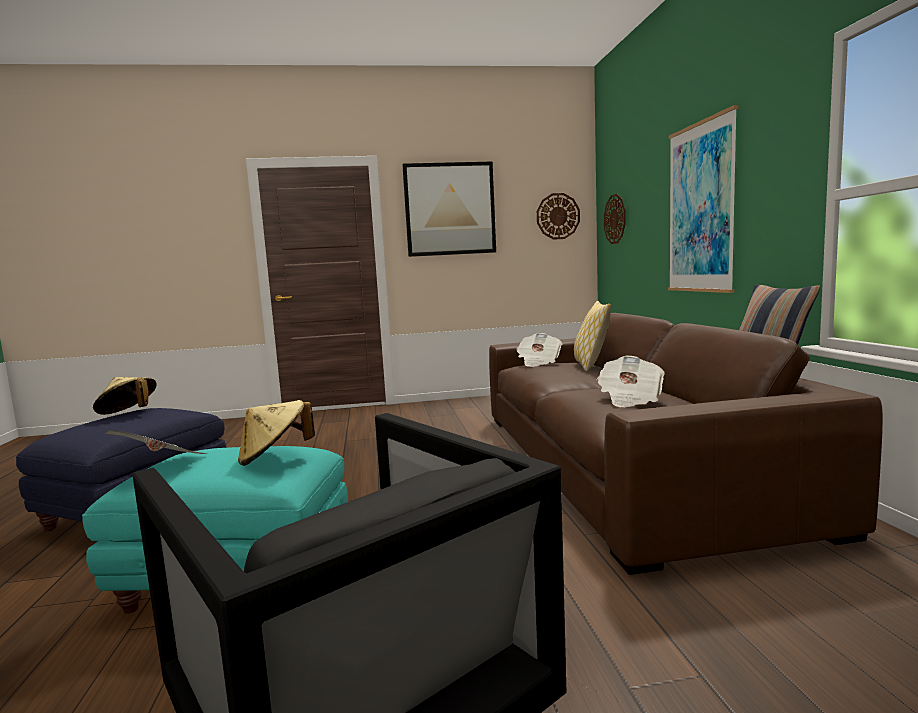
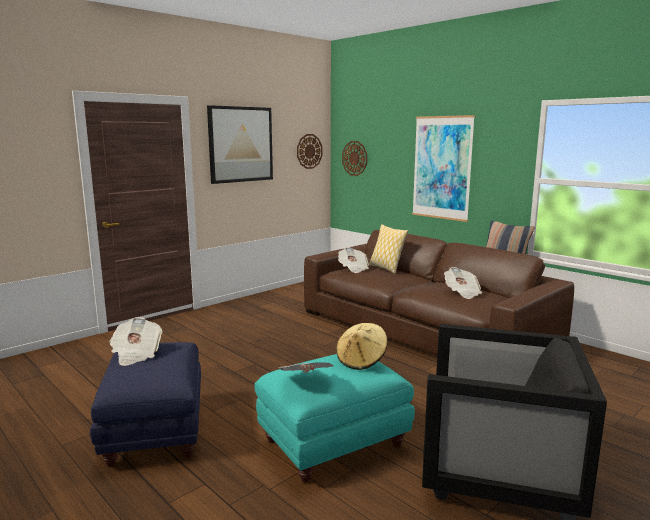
camera: 35 degrees left, 5 degrees up
beige hat [93,377,156,415] -> newspaper [109,317,163,366]

